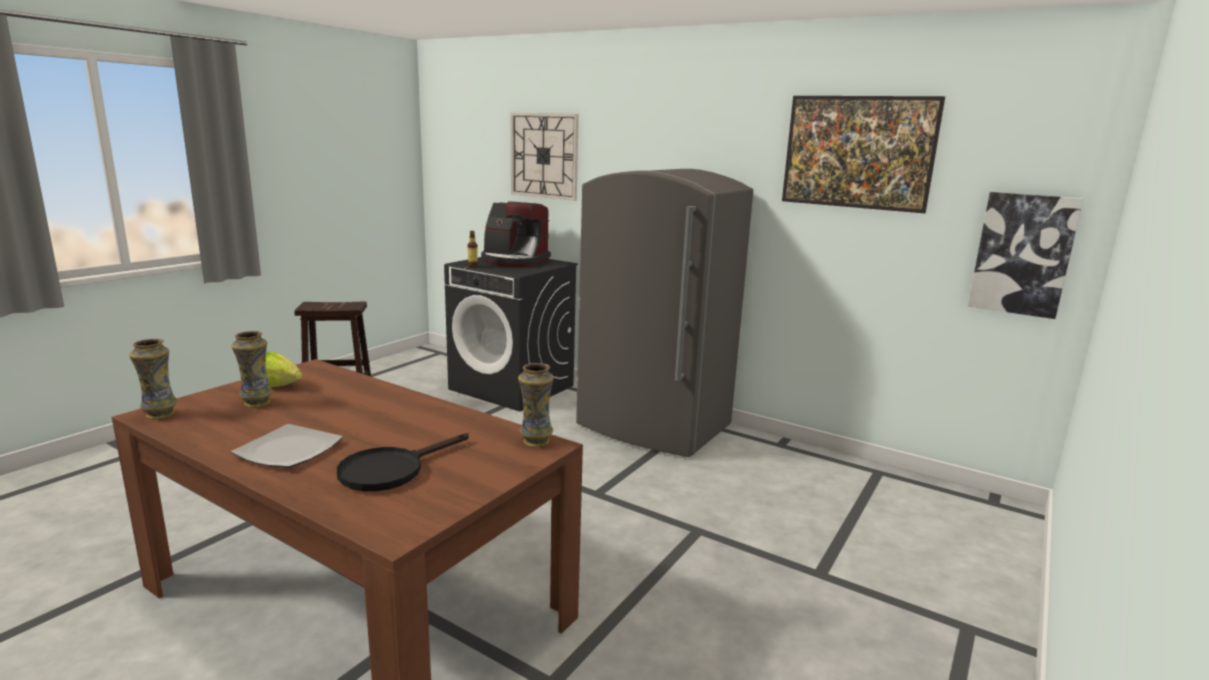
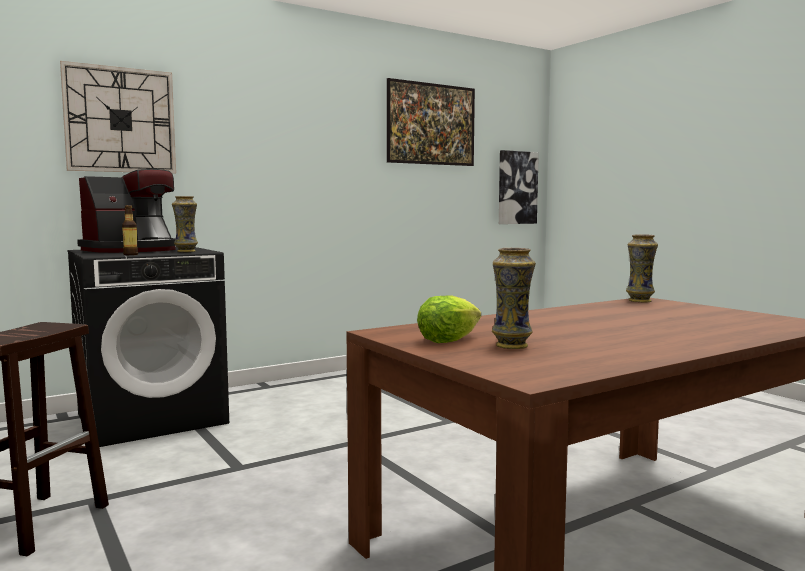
camera: 65 degrees left, 10 degrees down
vase [129,339,177,420] -> vase moved to [172,196,198,252]
plate [231,424,343,468] -> none
black frying pan [337,433,469,491] -> none
grey fridge [576,169,753,457] -> none

